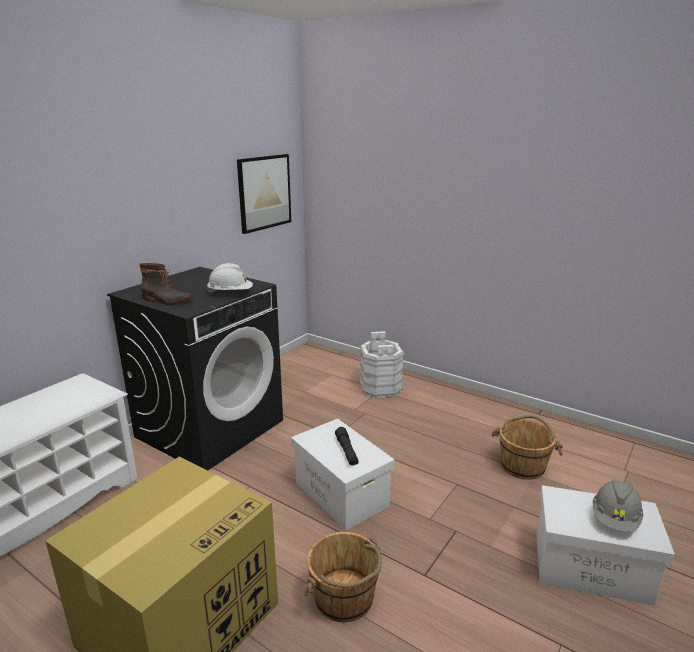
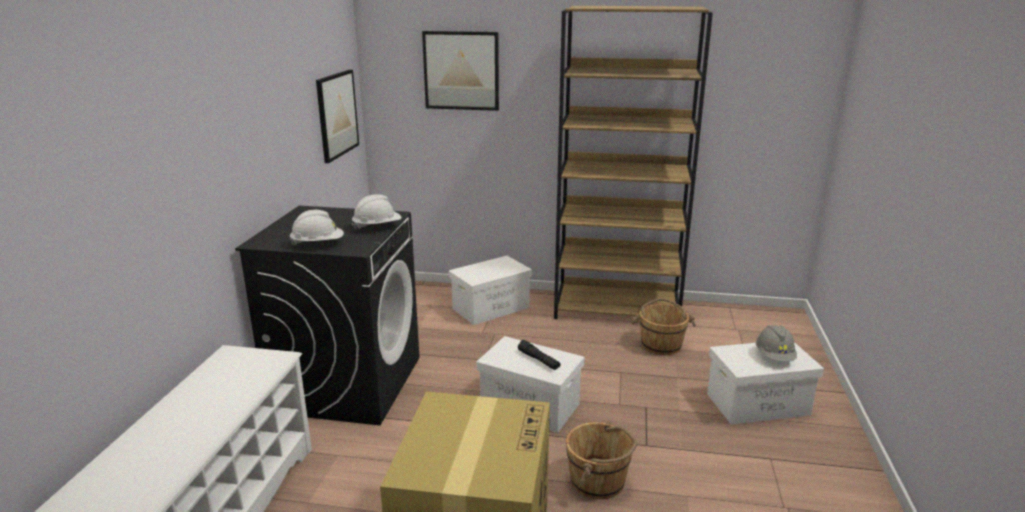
camera: 25 degrees left, 0 degrees up
boot [140,263,193,305] -> white hard hat [289,210,344,246]
white bucket [360,331,405,398] -> white storage box [449,256,532,325]
none -> picture [422,31,499,111]
none -> brown bookcase [554,6,713,319]

